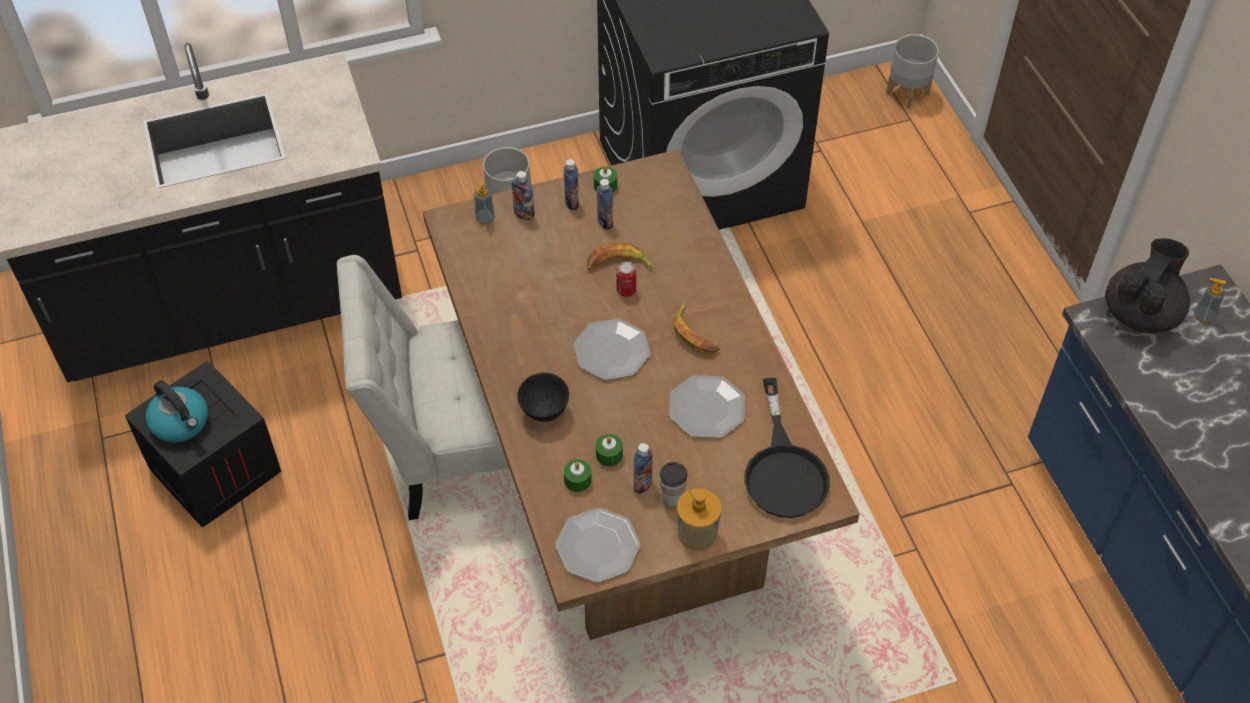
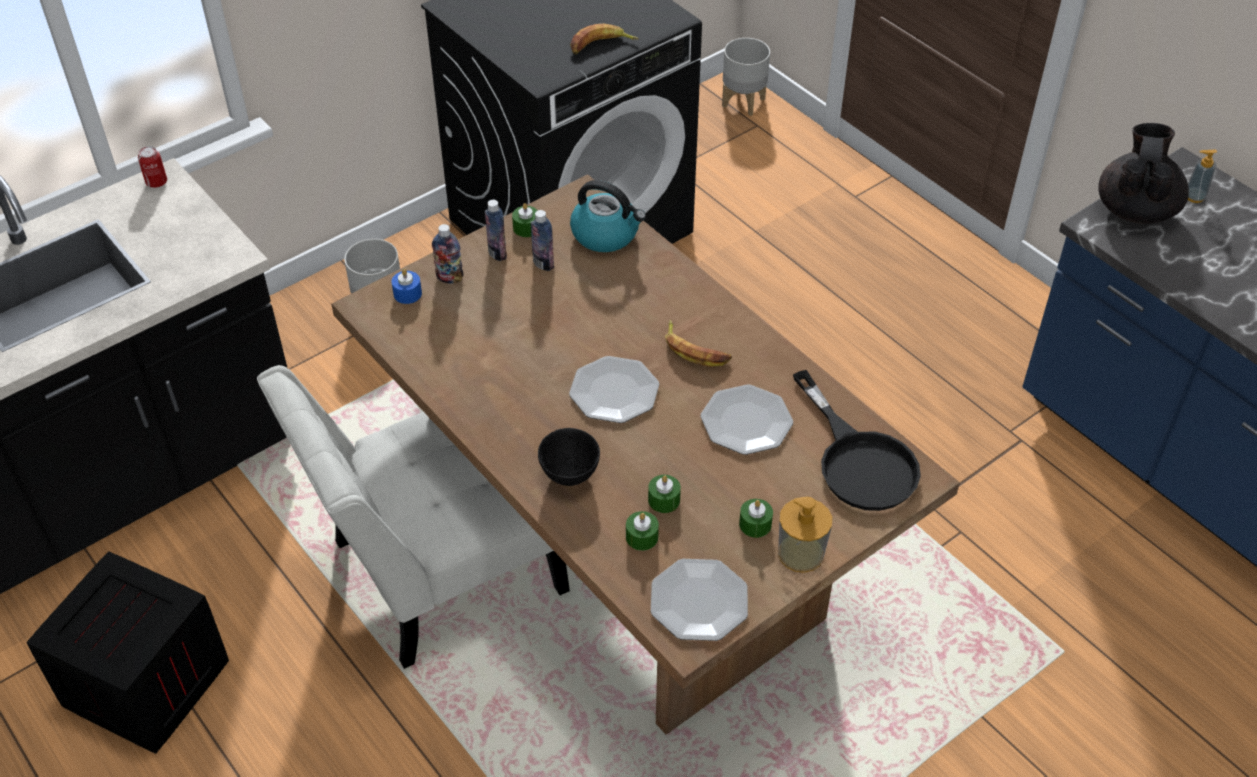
camera: 20 degrees left, 5 degrees down
kettle [146,380,208,443] -> kettle moved to [570,180,646,252]
soap dispenser [474,180,495,225] -> blue candle [392,269,422,304]
banana [587,242,655,270] -> banana moved to [570,23,639,54]
can [616,261,636,297] -> can moved to [138,146,167,188]
bottle [634,443,653,494] -> none
cup [659,462,687,506] -> green candle [739,499,773,538]

